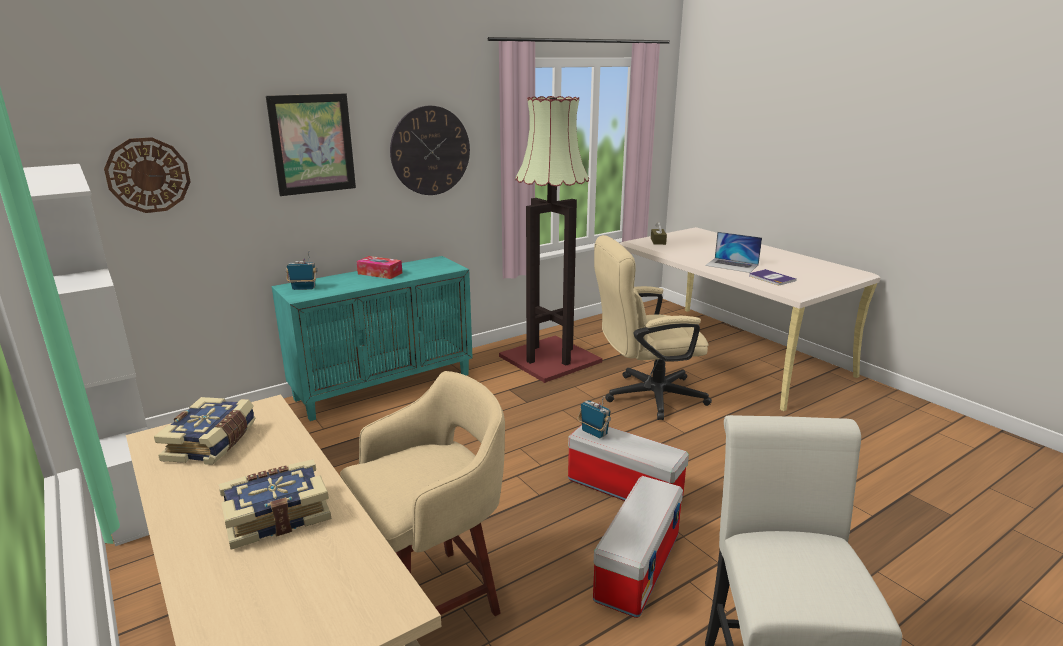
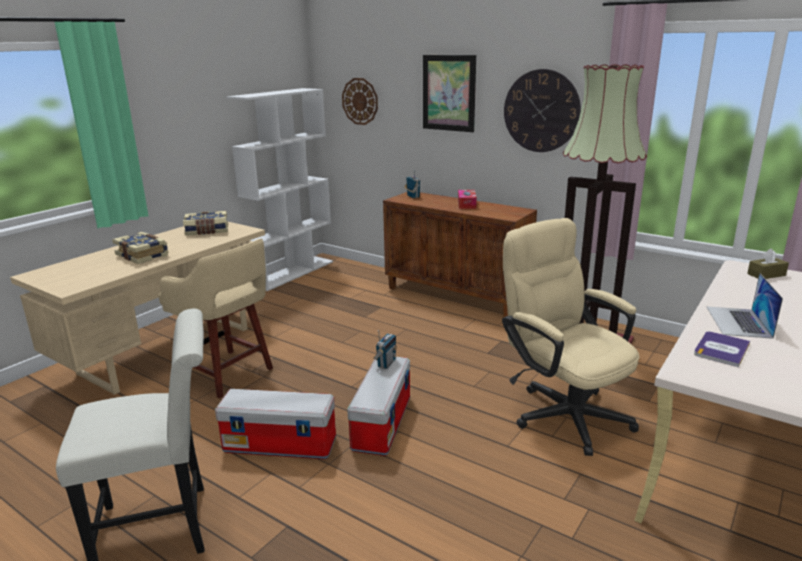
camera: 70 degrees right, 0 degrees up
turquoise cabinet [272,256,473,421] -> brown cabinet [383,192,537,318]

